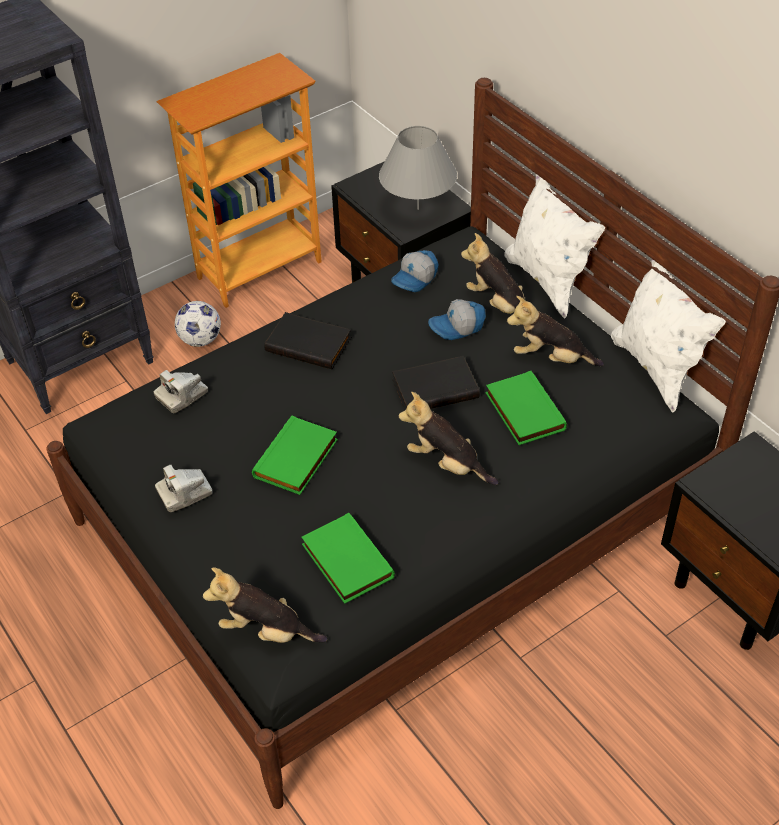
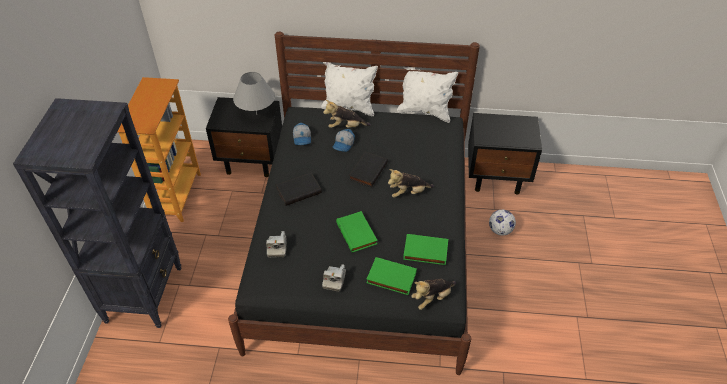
camera: 50 degrees left, 0 degrees up
football [175,301,221,347] -> football moved to [489,210,516,236]
green book [486,371,567,445] -> green book moved to [366,257,417,295]
plush toy [507,296,604,366] -> none

